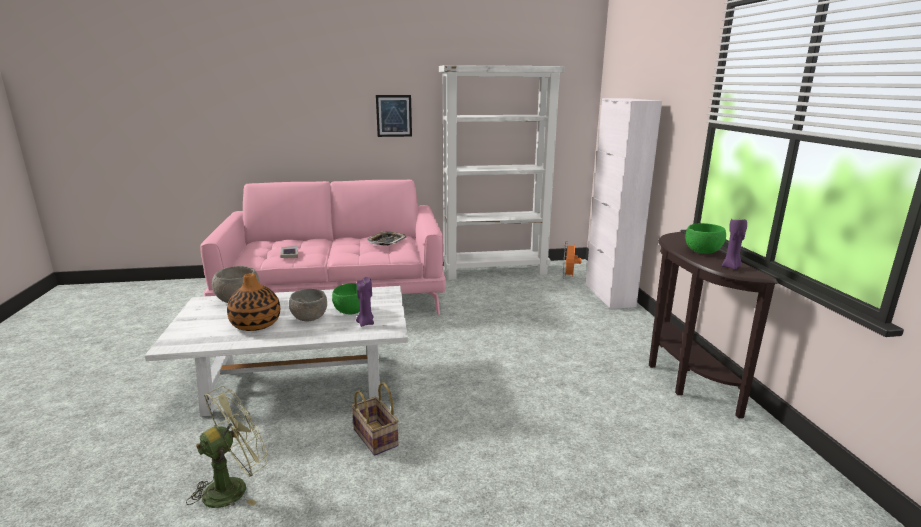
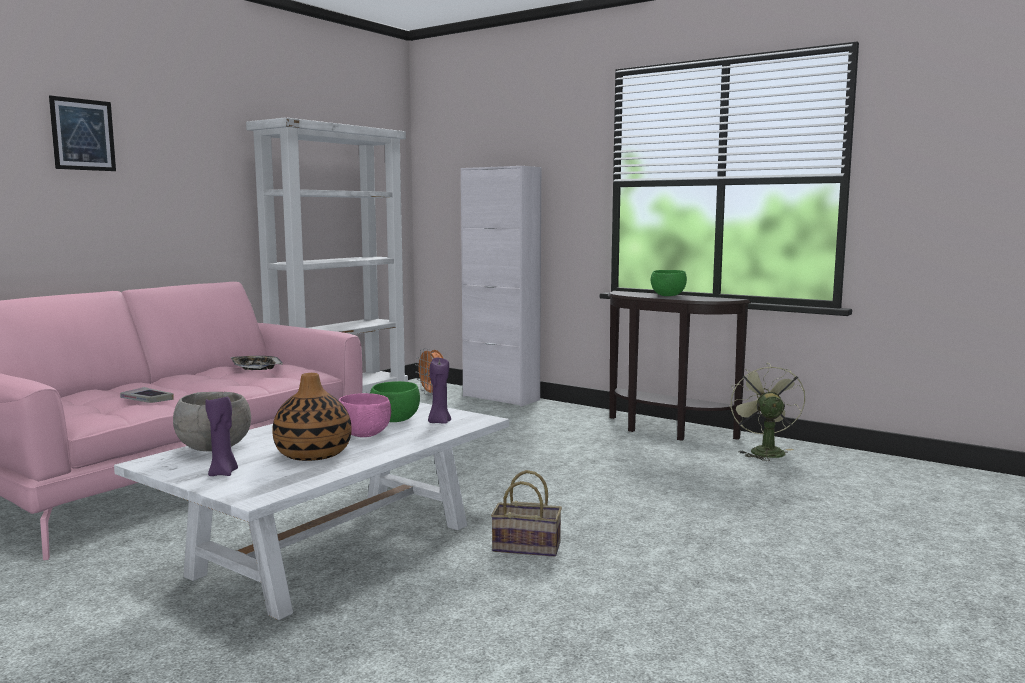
camera: 45 degrees left, 10 degrees down
green fan [186,386,268,508] -> green fan moved to [729,363,805,461]
grey bowl [289,289,327,321] -> pink bowl [339,393,391,437]
picture [376,95,412,137] -> picture moved to [49,96,116,171]
purple candle [722,218,747,270] -> purple candle moved to [205,397,238,476]

